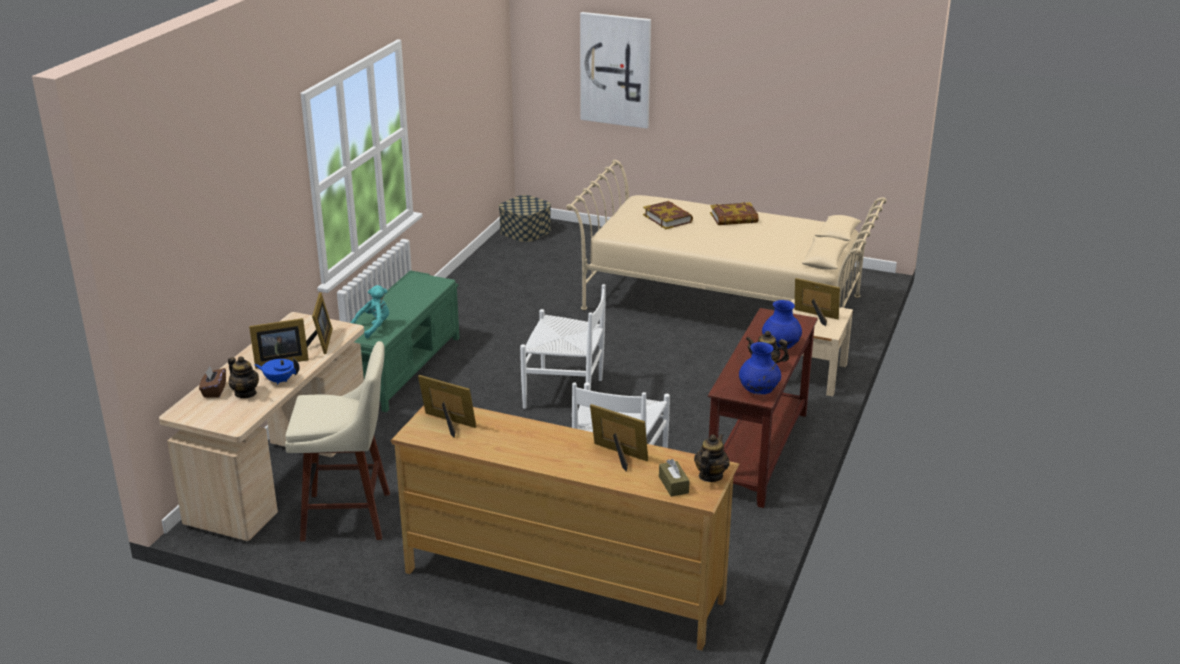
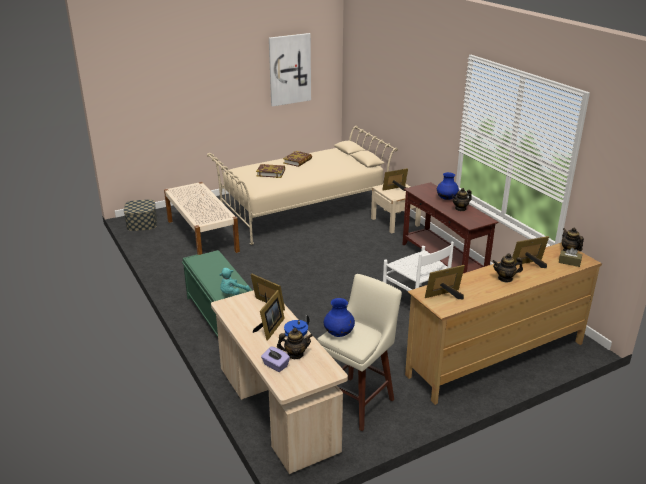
camera: 50 degrees left, 0 degrees up
brown tissue box [199,366,226,398] -> purple tissue box [261,347,290,372]
turquoise plush toy [351,285,389,338] -> turquoise plush toy turned 135 degrees counterclockwise [220,268,250,295]
white chair [520,284,606,409] -> none
picture [580,12,651,129] -> picture moved to [269,33,311,107]
blue vase [739,342,781,395] -> blue vase moved to [324,298,355,337]
none -> beige bench [164,182,240,255]
none -> teapot [492,253,523,282]

